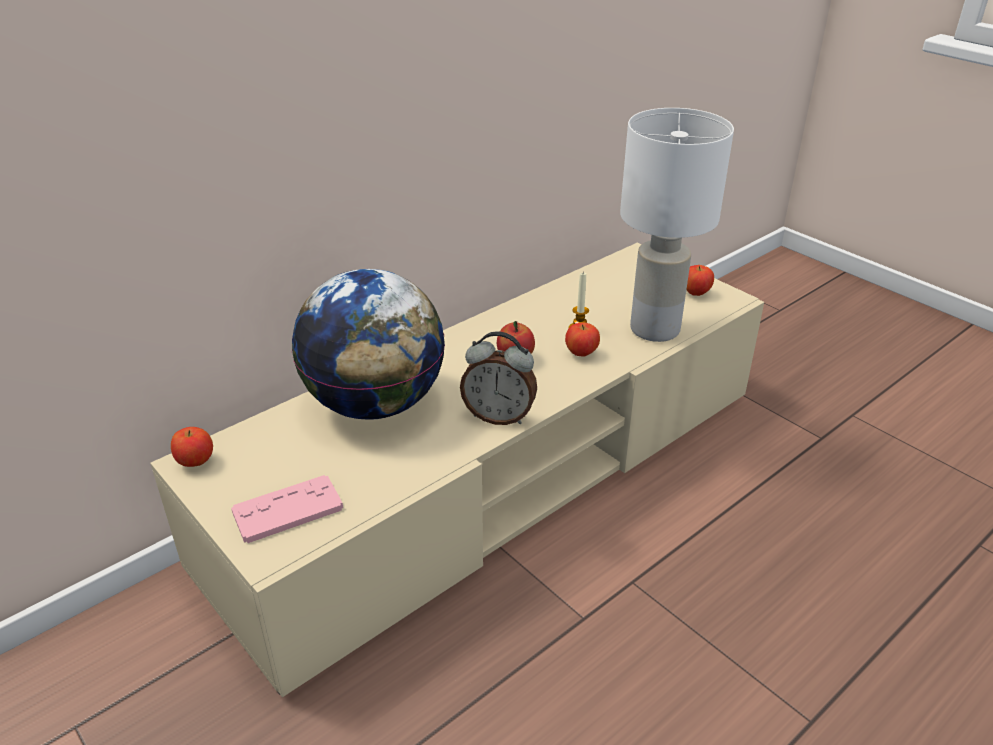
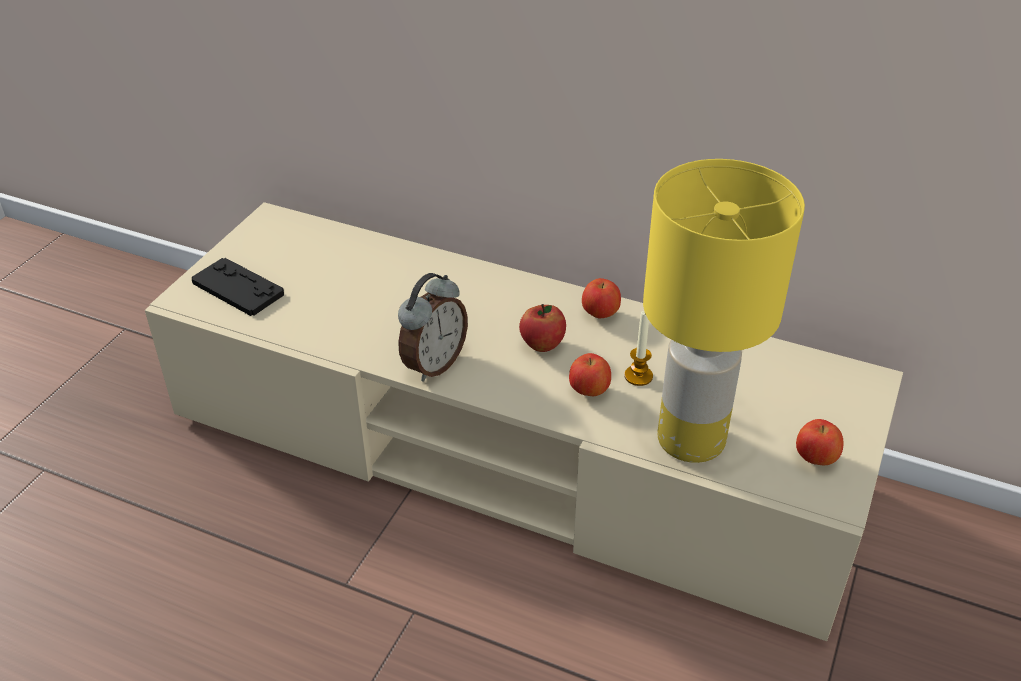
camera: 65 degrees right, 5 degrees up
apple [171,427,213,467] -> apple moved to [582,278,621,318]
pink game controller [231,475,343,543] -> black game controller [192,258,284,316]
globe [292,269,445,420] -> none
alarm clock [460,331,537,425] -> alarm clock turned 135 degrees counterclockwise [398,273,468,382]
white table lamp [620,108,734,342] -> yellow table lamp [643,159,805,463]

